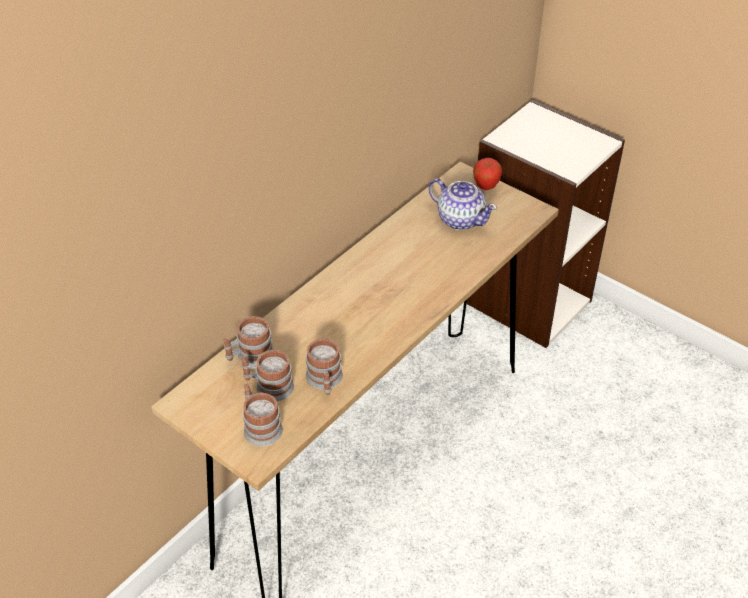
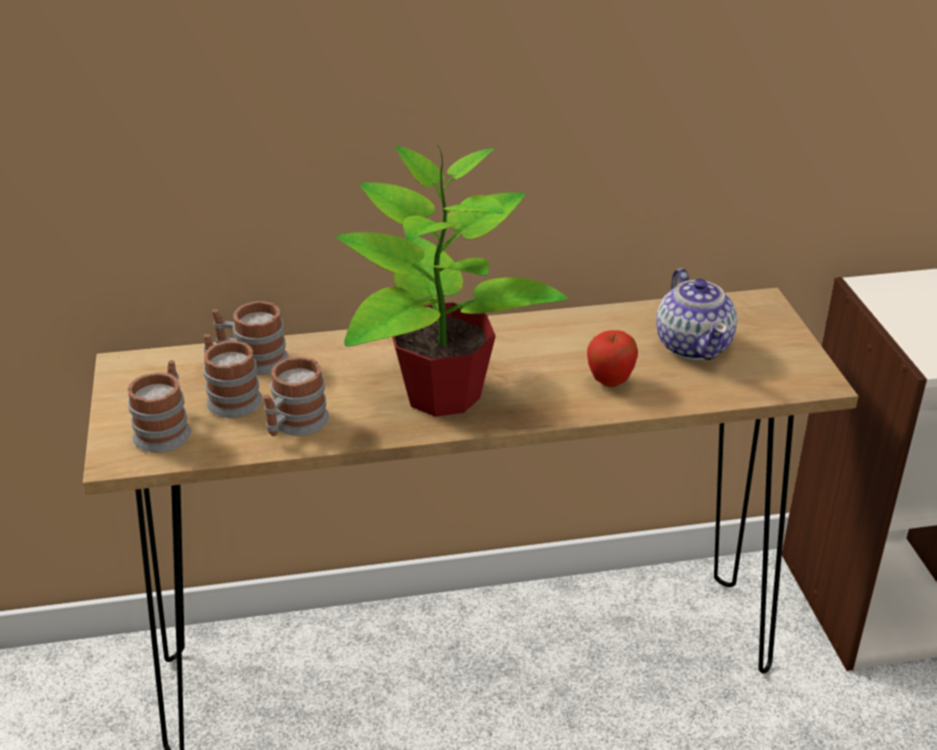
camera: 40 degrees right, 10 degrees down
apple [473,158,502,190] -> apple moved to [587,330,638,387]
none -> potted plant [336,145,567,417]

